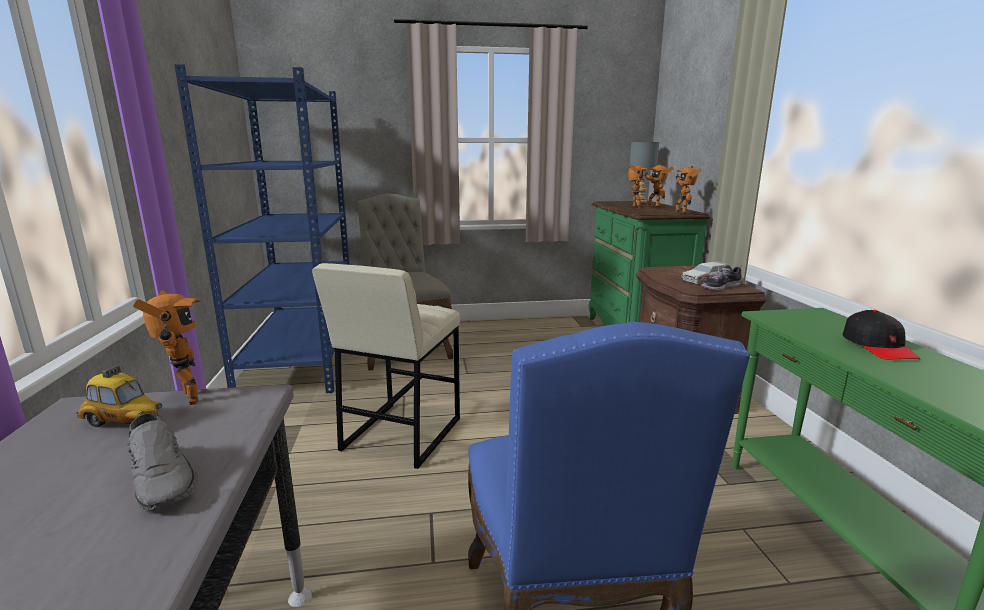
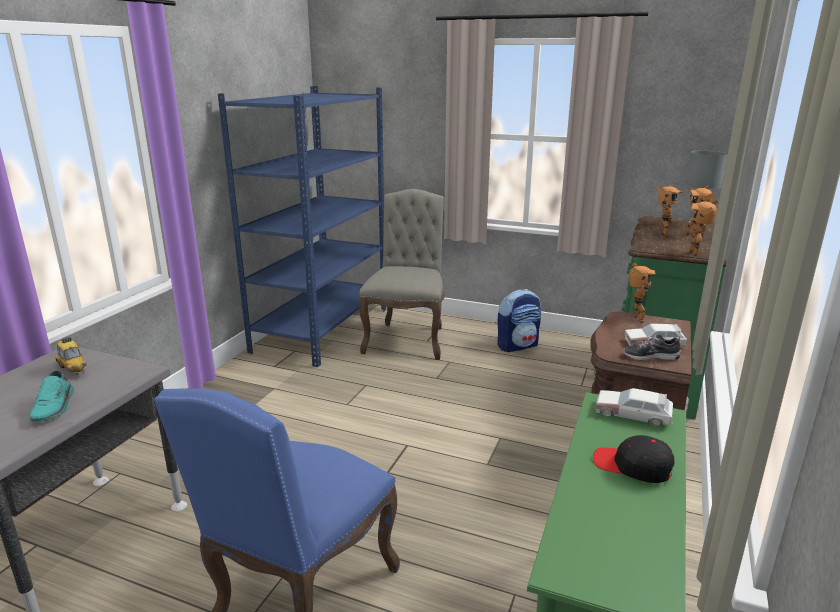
camera: 30 degrees right, 5 degrees up
grey shoe [126,413,198,511] -> turquoise shoe [29,370,74,422]
toy robot [133,290,201,405] -> toy robot moved to [629,262,656,323]
beige chair [312,263,460,469] -> none
black cap [842,310,920,360] -> black cap turned 90 degrees clockwise [593,435,674,483]
none -> backpack [497,289,541,352]
none -> toy car [595,388,673,427]

